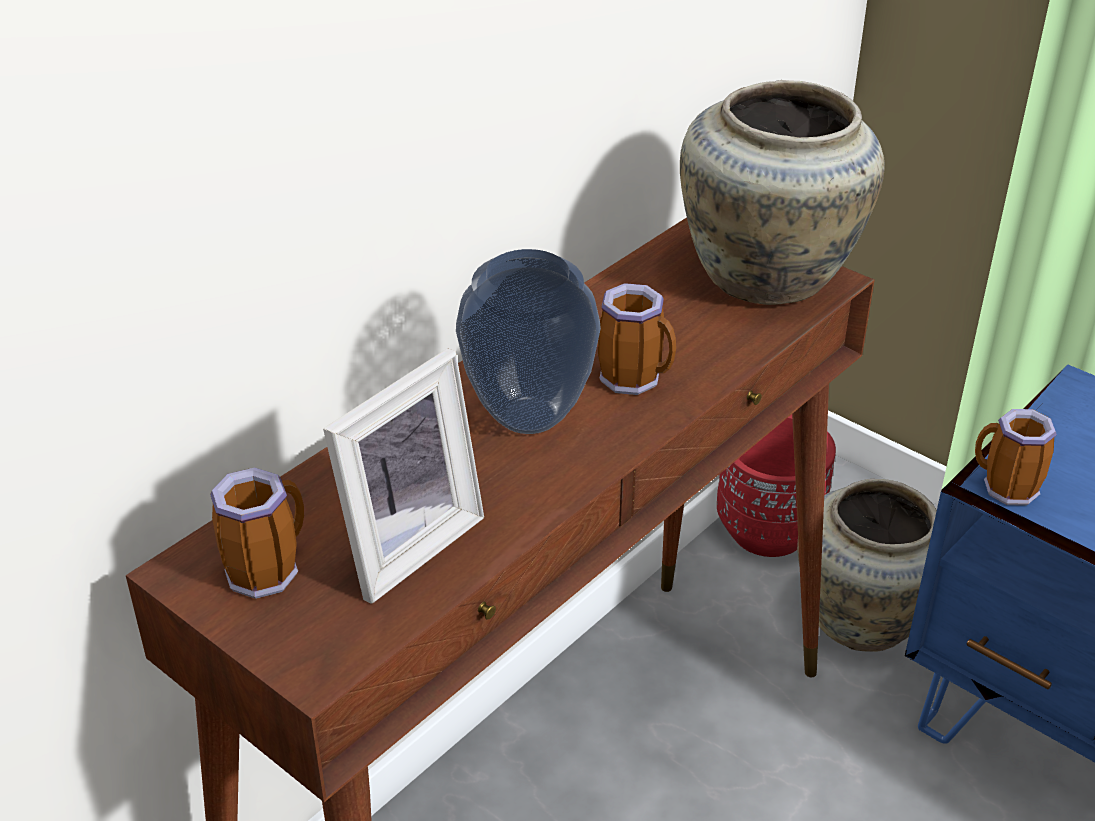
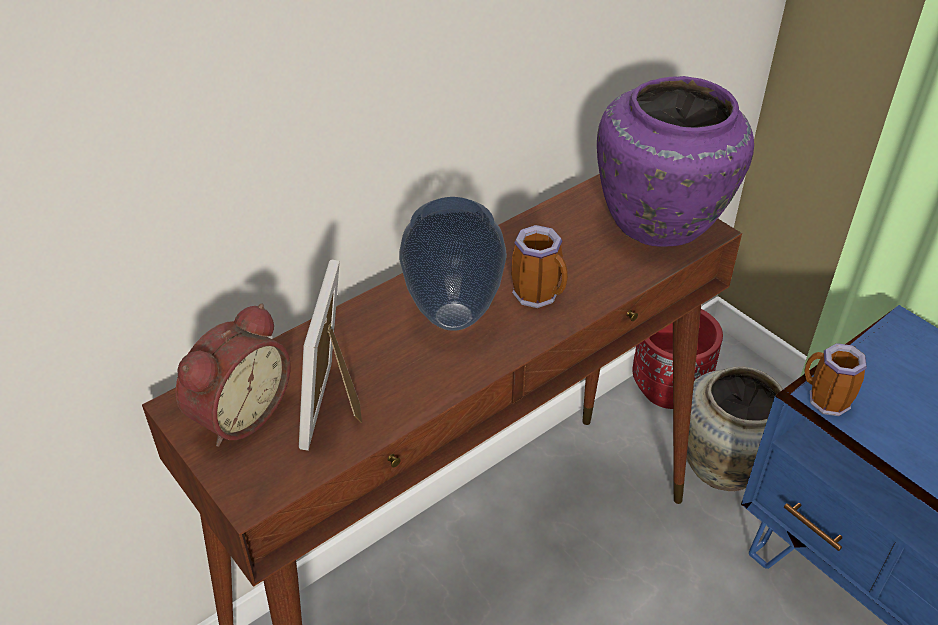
camera: 10 degrees right, 5 degrees up
mug [210,467,304,599] -> alarm clock [176,303,290,447]
picture frame [323,348,484,604] -> picture frame turned 135 degrees clockwise [299,260,362,451]
beige vase [680,80,885,305] -> purple vase [597,76,754,247]

